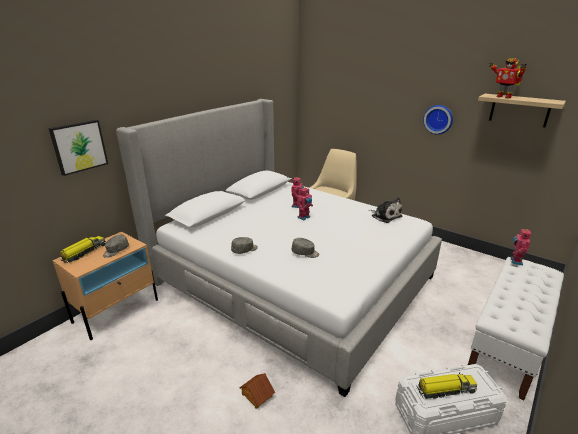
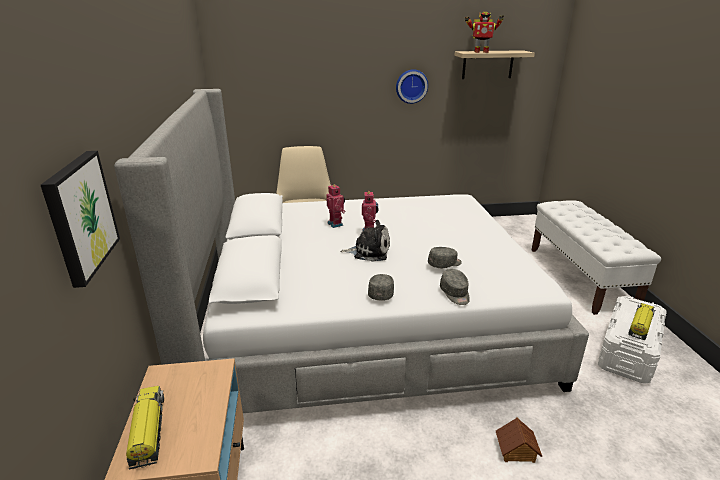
camera: 45 degrees left, 0 degrees up
grey cap [103,235,129,258] -> grey cap moved to [440,269,470,305]
plush toy [369,198,402,223] -> plush toy moved to [340,220,390,262]
toy robot [511,229,531,265] -> none

